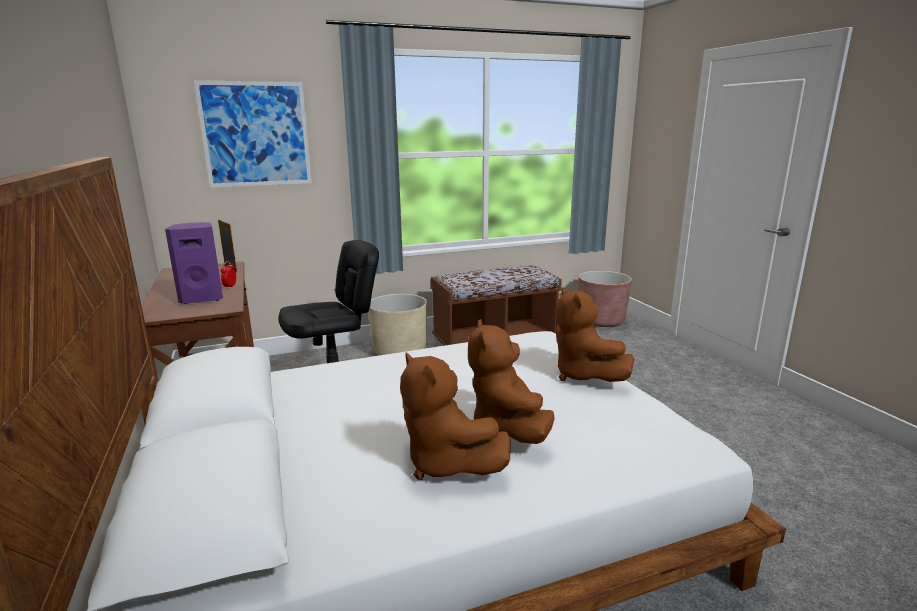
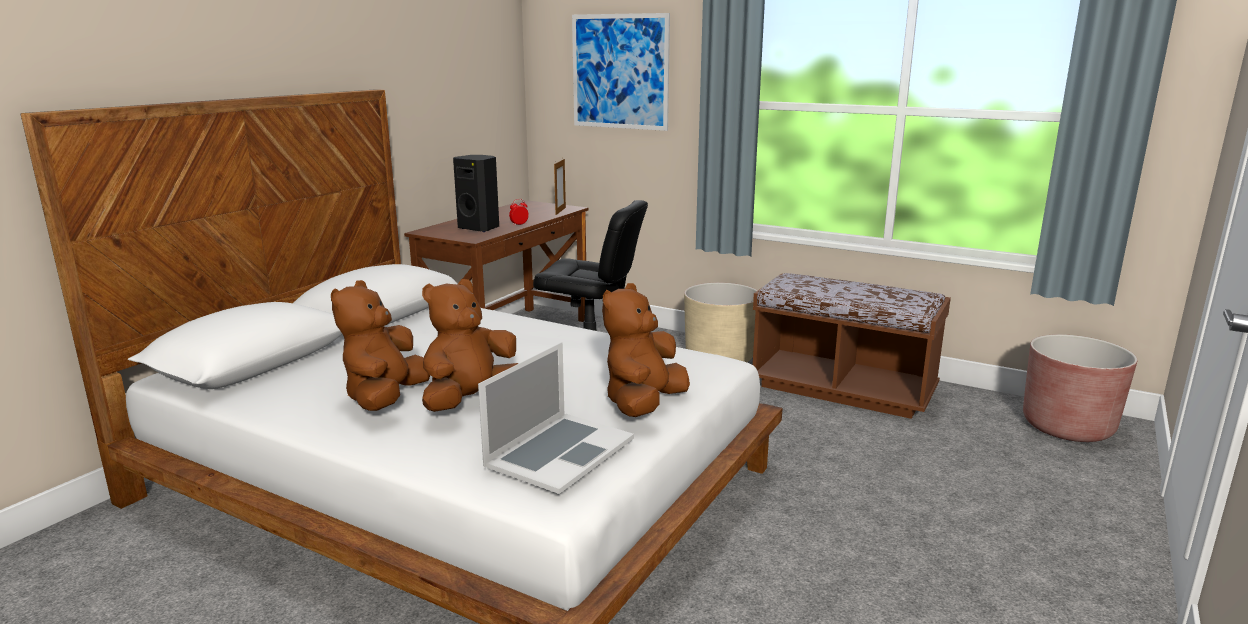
camera: 50 degrees right, 0 degrees up
purple speaker [165,222,223,304] -> black speaker [453,155,499,232]
none -> laptop [478,342,634,494]

